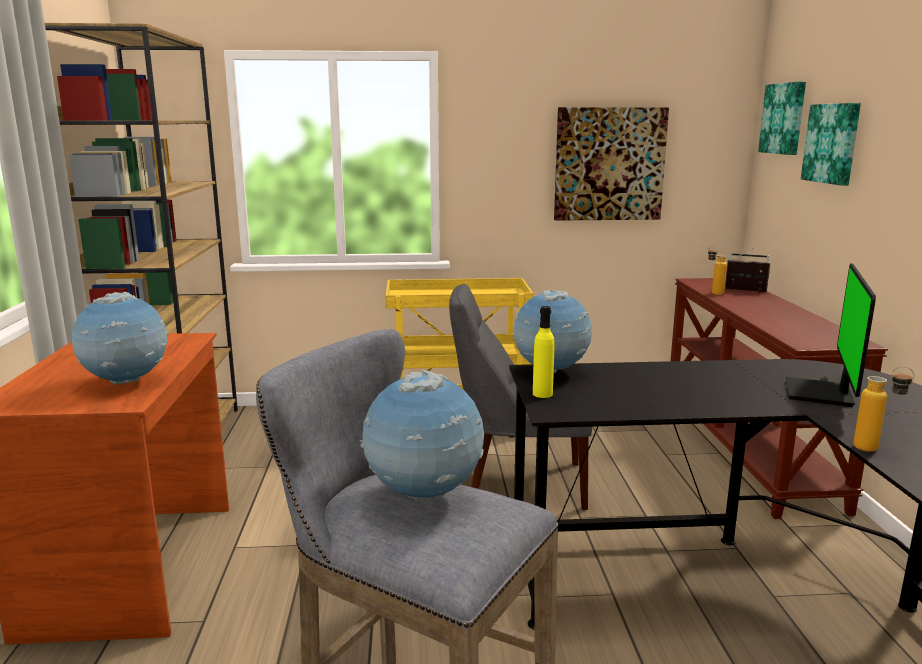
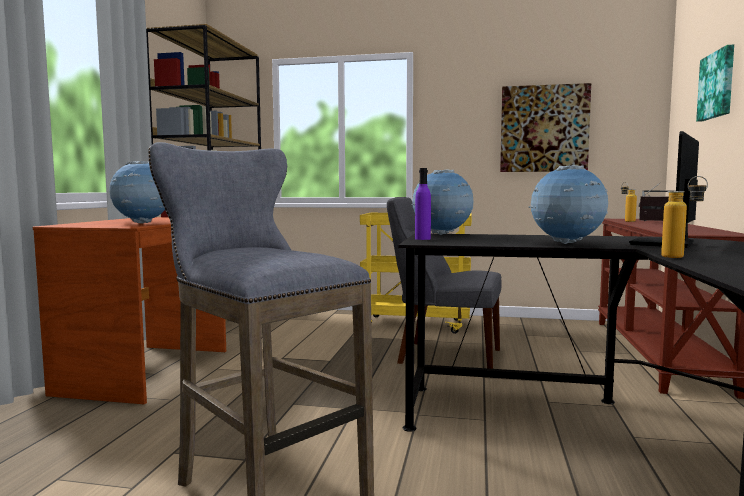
camera: 15 degrees right, 10 degrees down
globe [360,370,484,502] -> globe moved to [529,165,608,244]
yellow bottle [533,306,555,398] -> purple bottle [415,168,431,240]
picture [758,82,806,155] -> none

